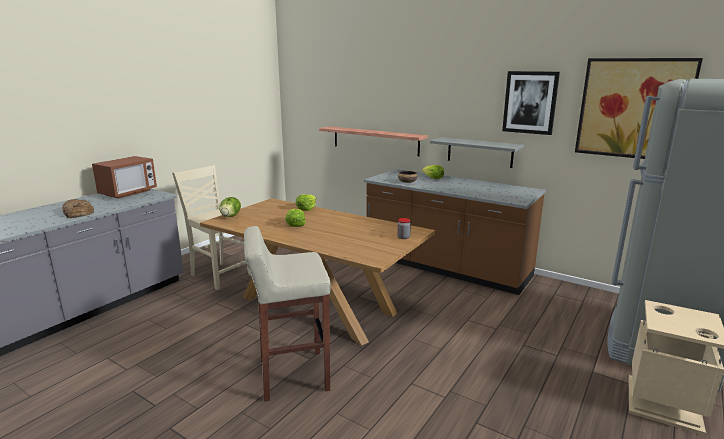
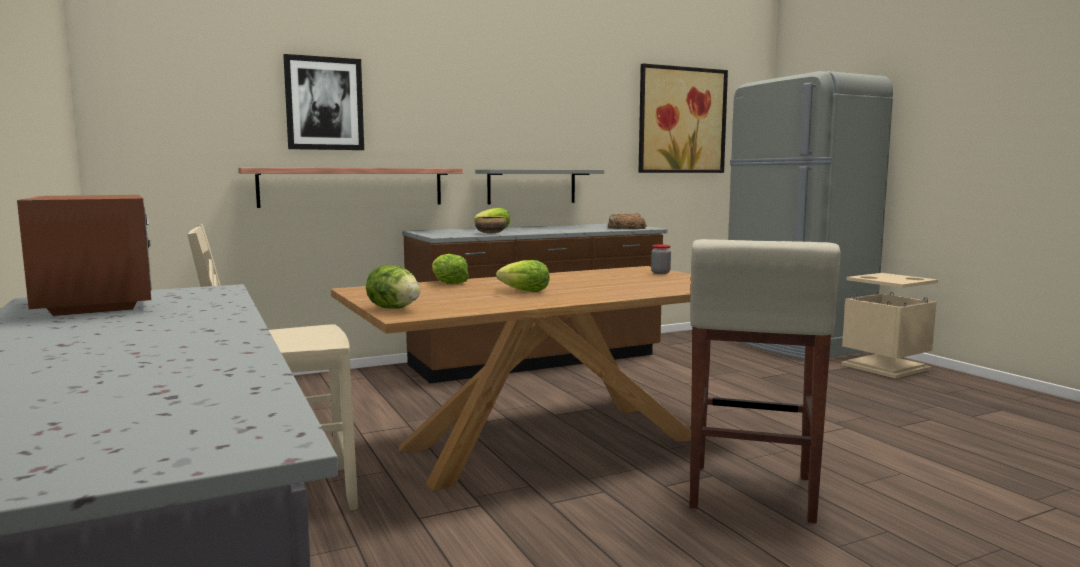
camera: 60 degrees left, 10 degrees down
bread [62,199,94,218] -> bread moved to [608,213,647,229]
picture [502,71,560,135] -> picture moved to [283,54,364,150]

